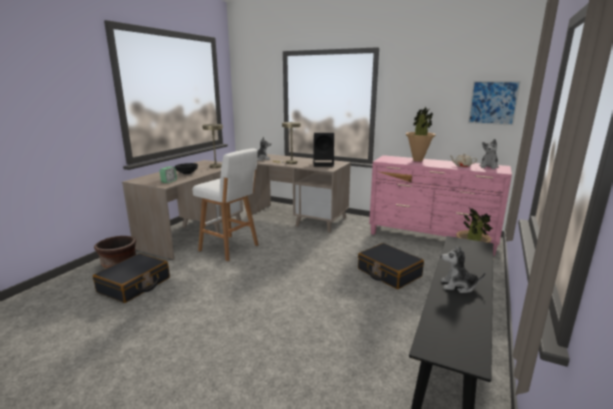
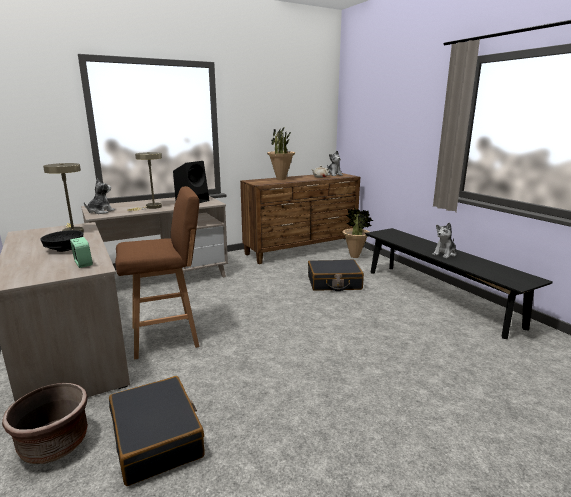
camera: 55 degrees left, 0 degrees up
white stool [192,148,258,261] -> brown stool [115,186,199,360]
pink dresser [369,155,512,256] -> brown dresser [240,173,360,264]
picture [468,81,521,125] -> none

